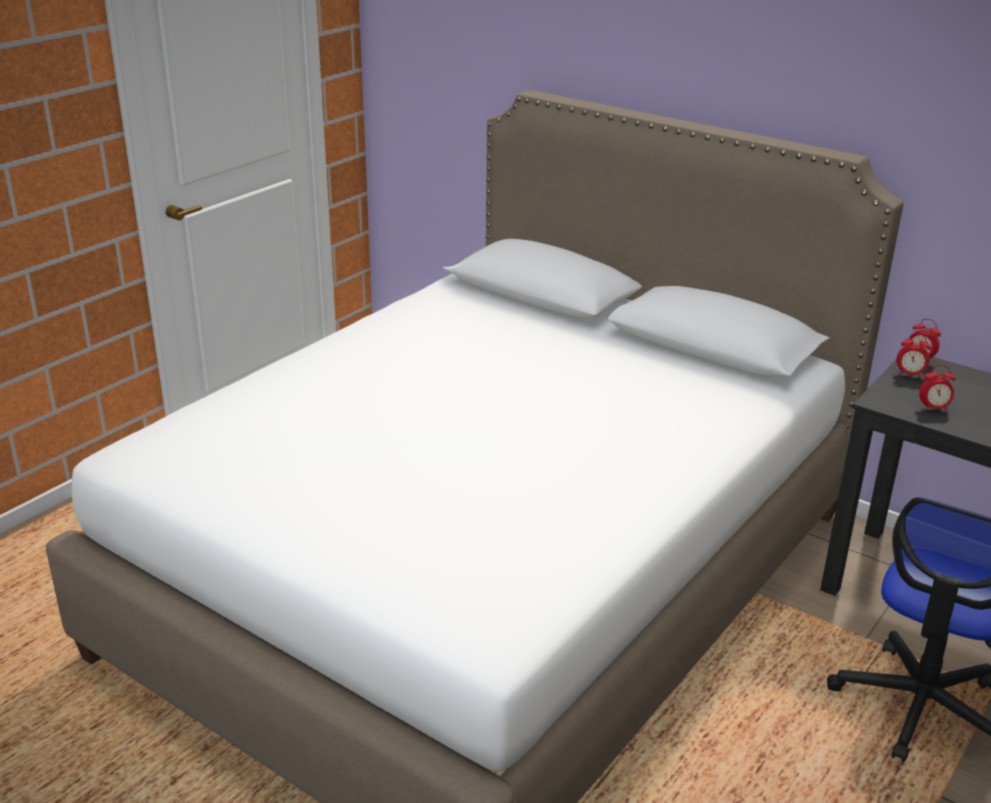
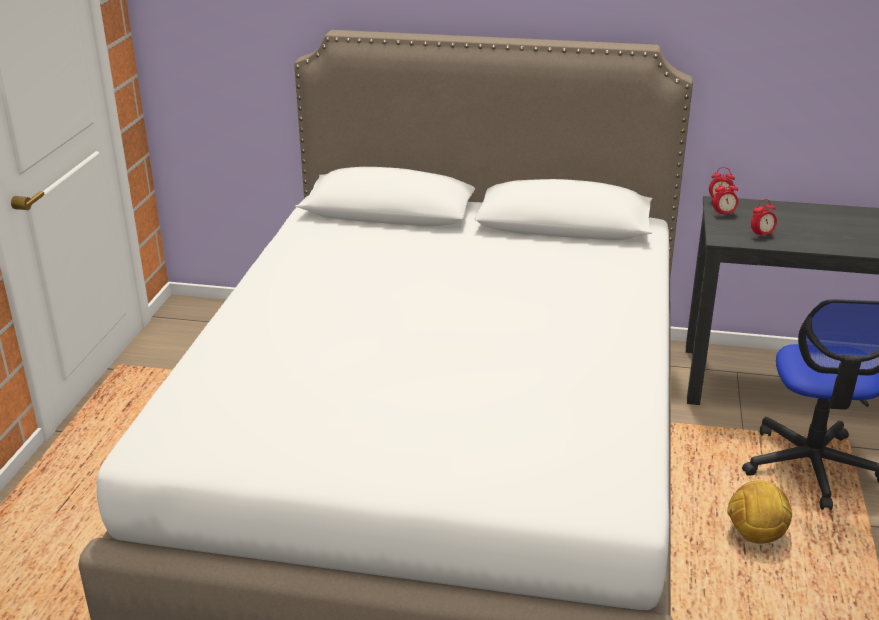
camera: 25 degrees left, 0 degrees up
none -> football [727,480,792,544]

